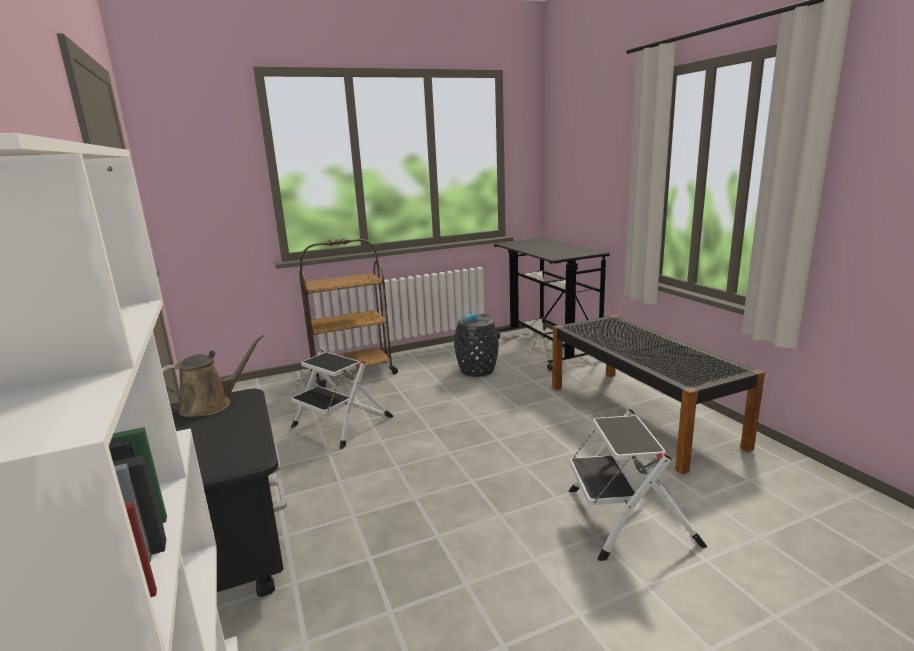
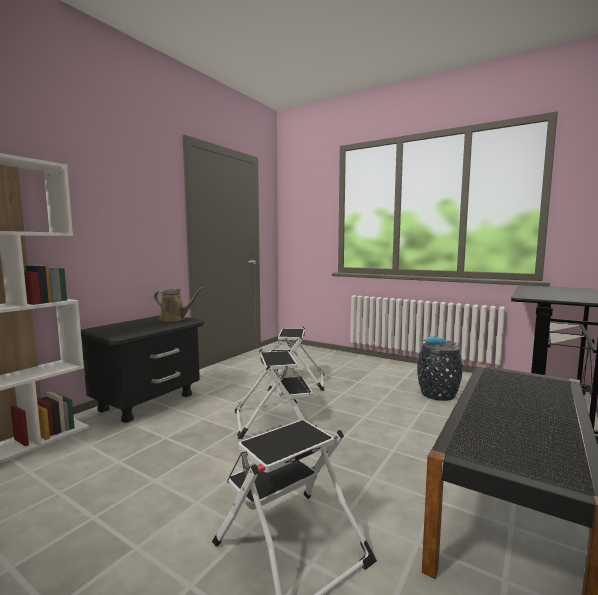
camera: 55 degrees right, 10 degrees down
brown cart [299,239,398,388] -> none
none -> step ladder [235,349,313,439]

